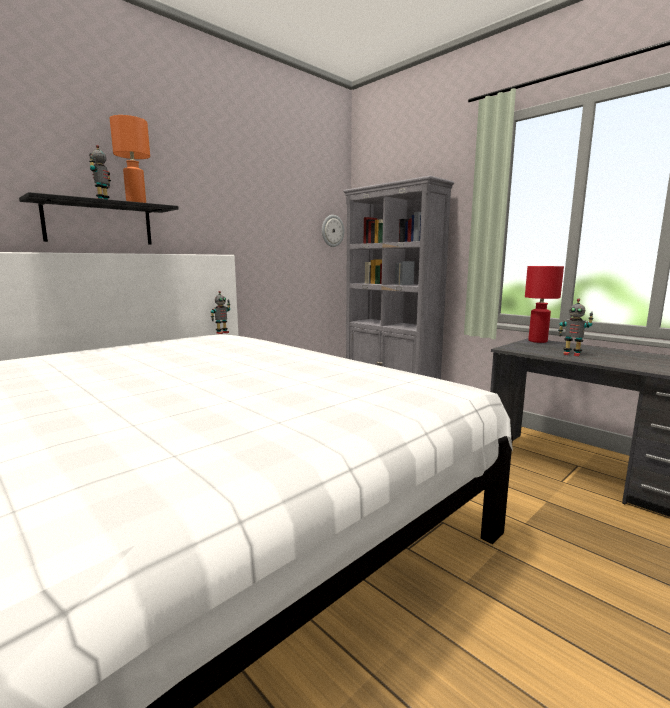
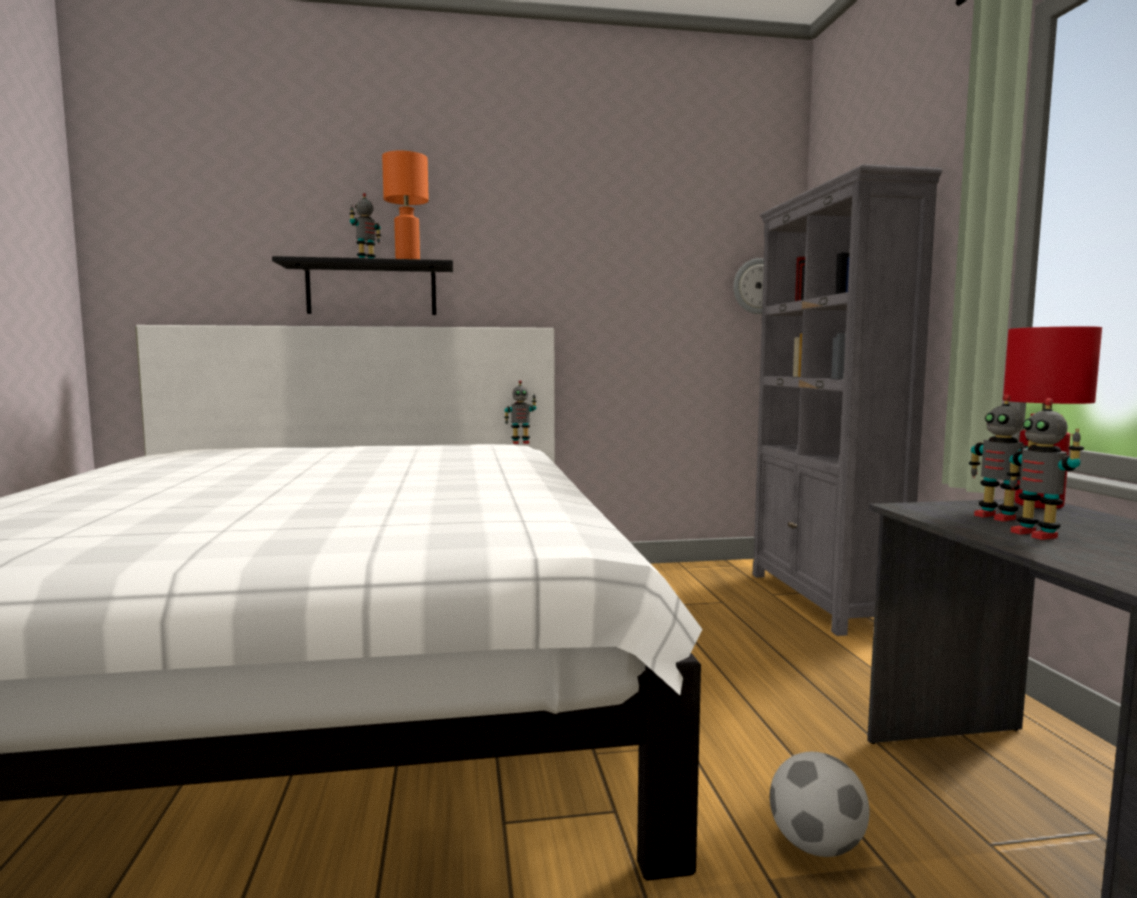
camera: 35 degrees right, 5 degrees down
none -> football [770,752,870,857]
none -> toy robot [969,394,1036,522]

